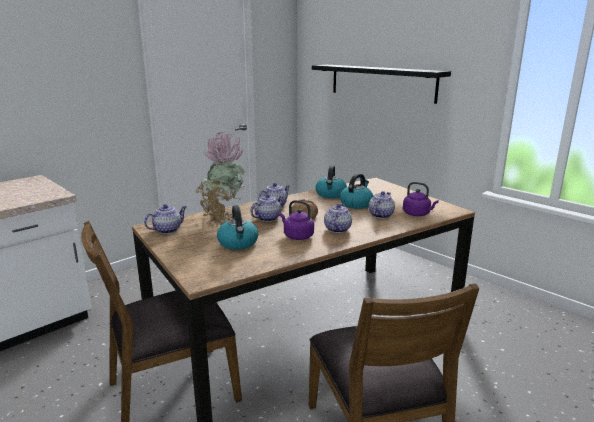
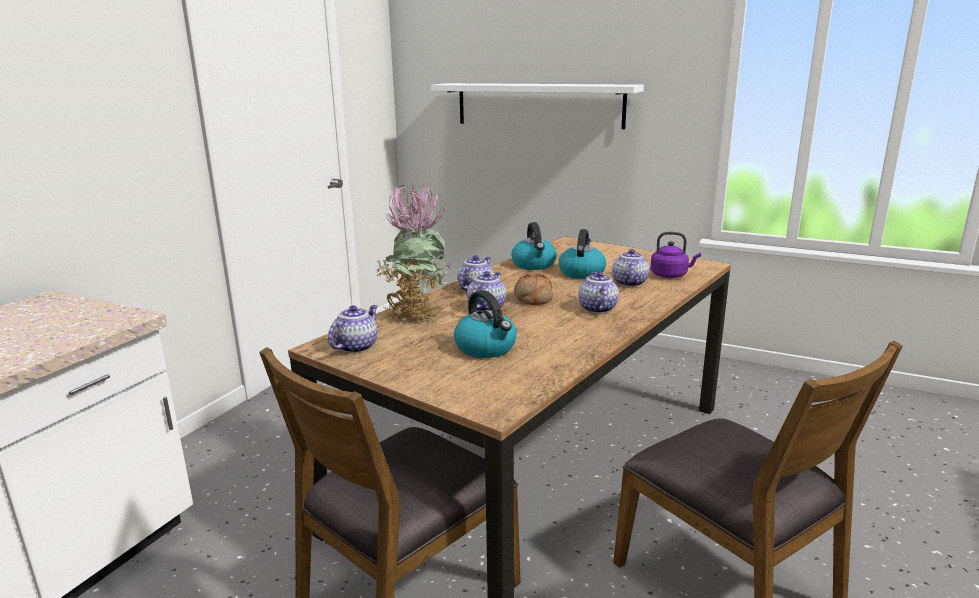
camera: 20 degrees left, 0 degrees up
purple kettle [279,200,314,240] -> none
black shelf [312,65,451,104] -> white shelf [431,83,644,129]

